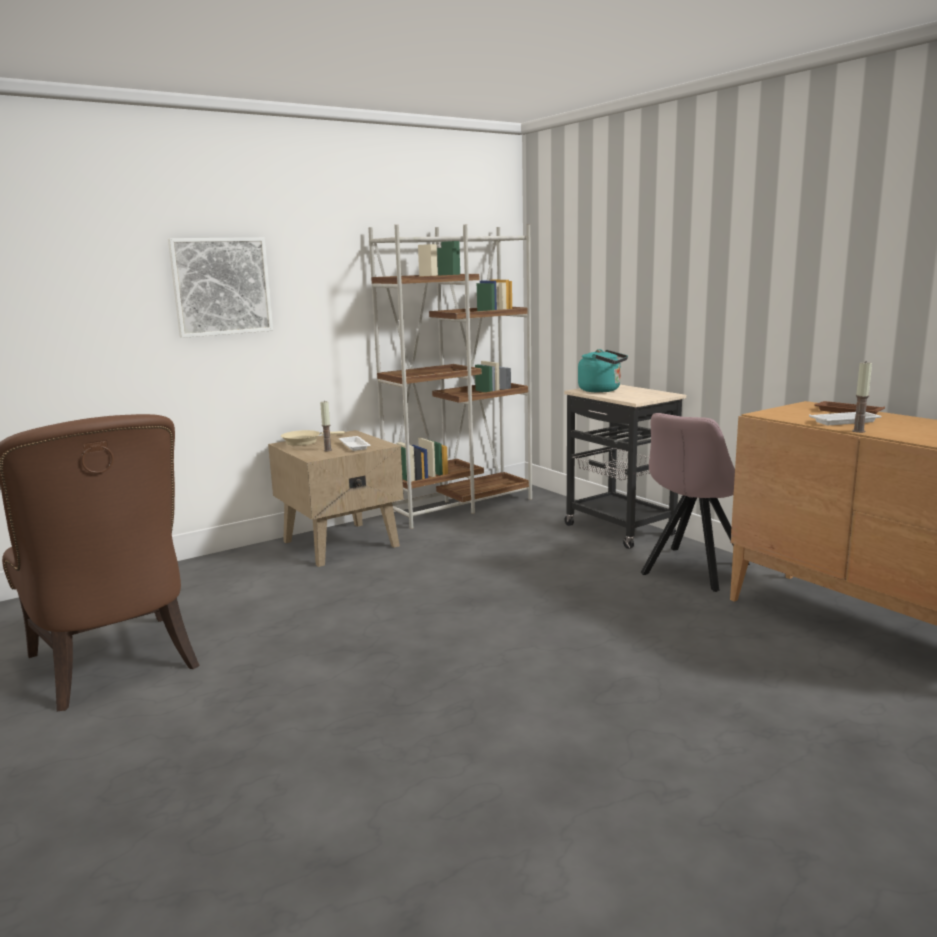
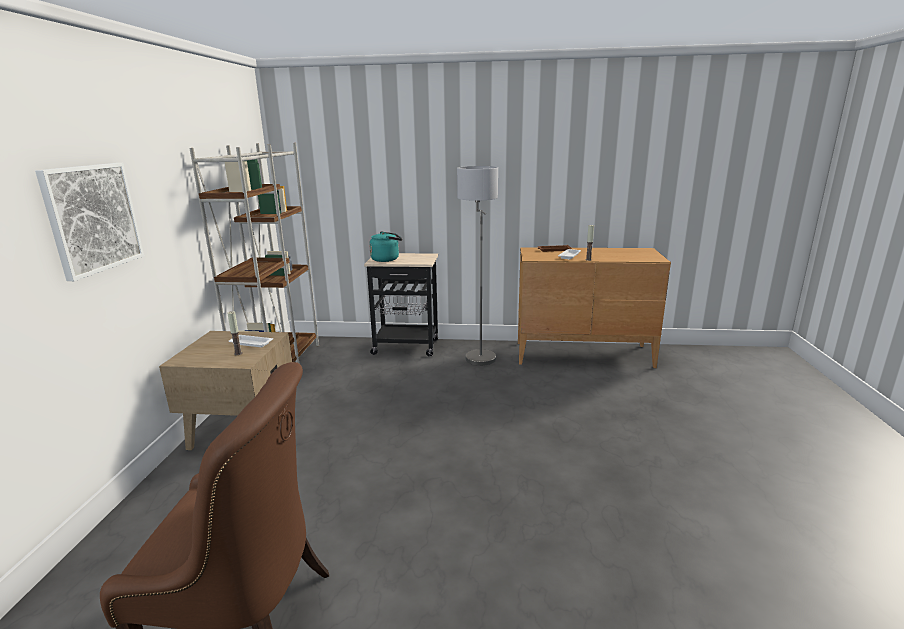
camera: 50 degrees left, 5 degrees up
beige frying pan [281,430,345,446] -> none
pink chair [641,413,750,592] -> grey floor lamp [457,166,498,366]

